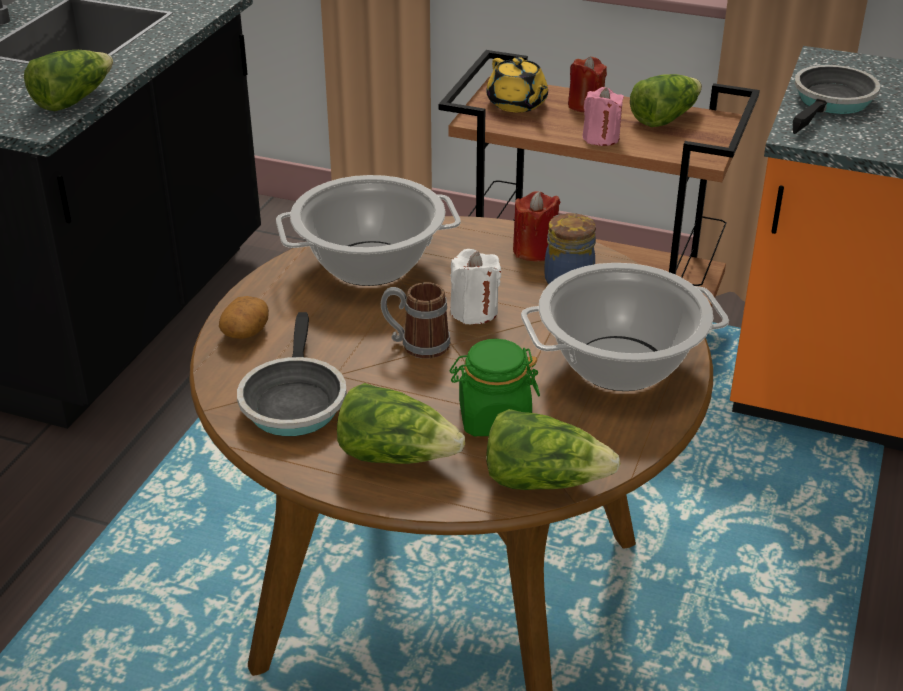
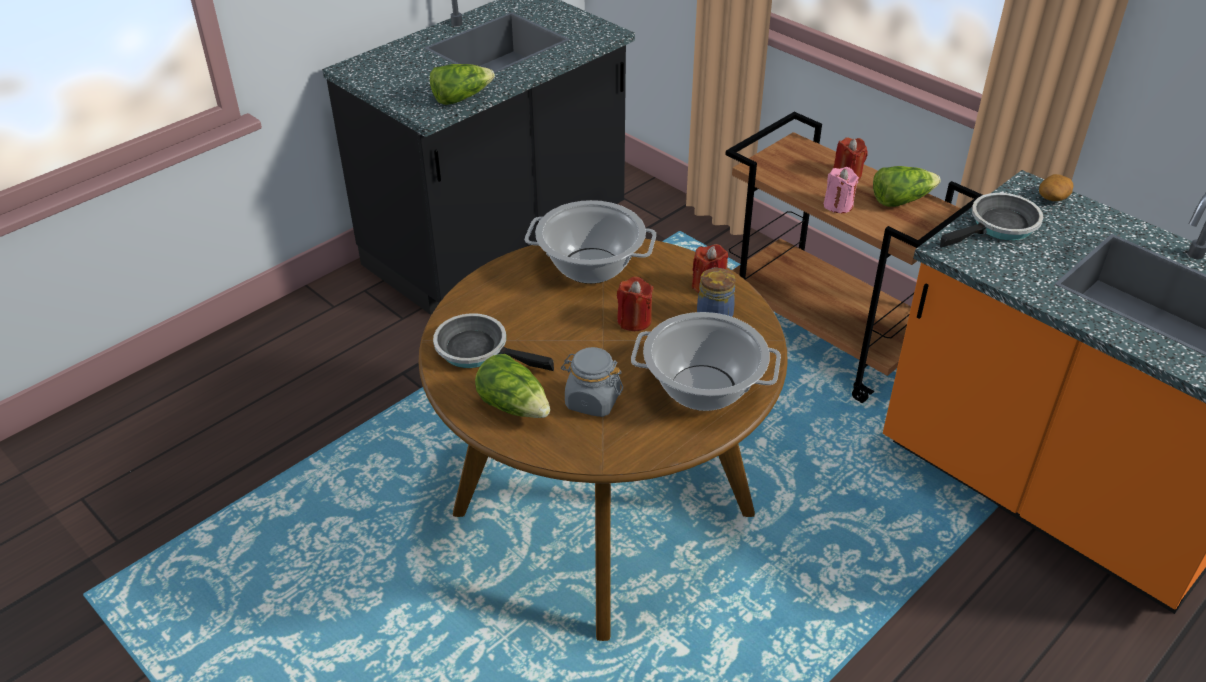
camera: 25 degrees right, 5 degrees up
potato [219,296,269,339] -> potato moved to [1039,174,1074,201]
frying pan [237,312,347,436] -> frying pan turned 90 degrees clockwise [433,313,554,371]
mug [381,282,450,359] -> none
green jar [449,339,540,436] -> grey jar [561,347,623,417]
white candle [450,249,501,324] -> red candle [617,276,654,331]
yellow teapot [486,57,548,112] -> none
lettuce [486,409,621,490] -> none

